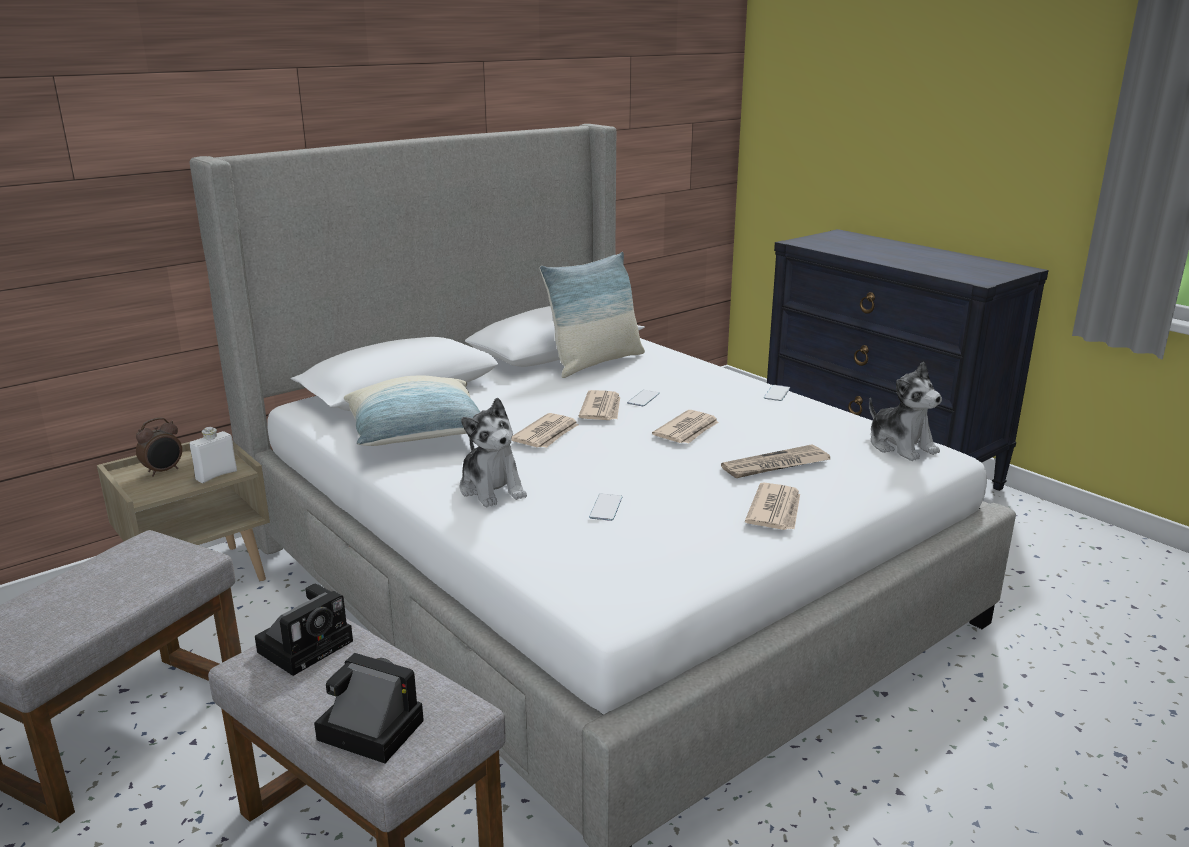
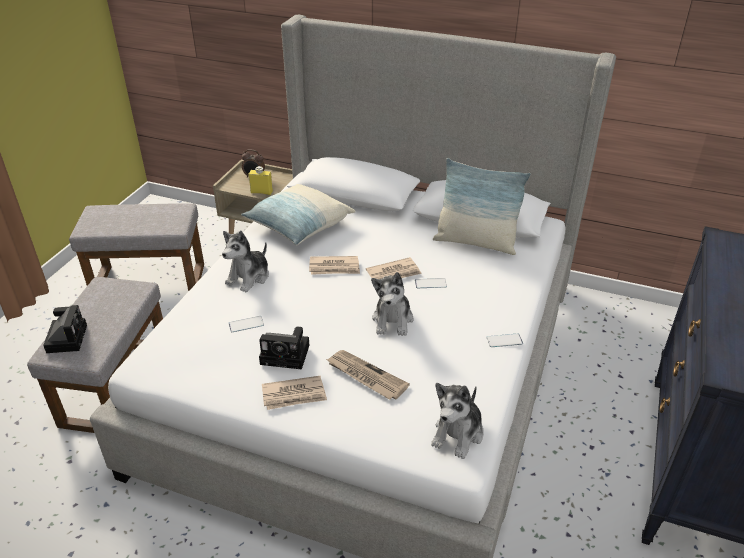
camera: 60 degrees right, 15 degrees up
white bottle [190,427,237,483] -> yellow bottle [249,166,273,195]
camera [255,584,353,676] -> camera moved to [259,327,309,369]
newspaper [652,410,719,444] -> plush toy [371,272,414,336]

